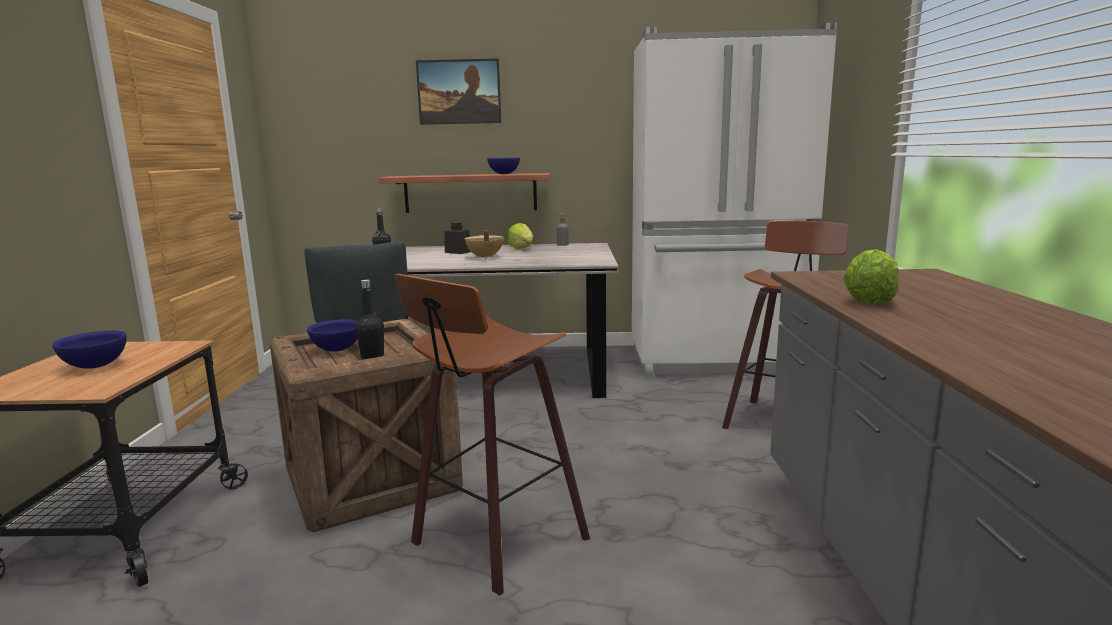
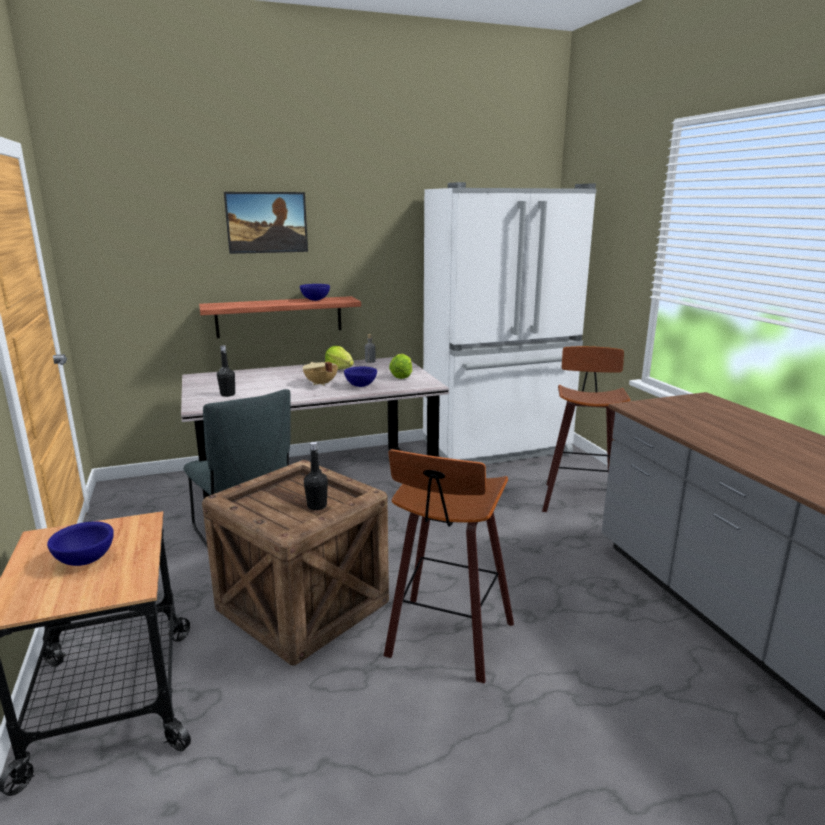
camera: 20 degrees left, 5 degrees up
blue bowl [307,319,358,352] -> blue bowl moved to [344,367,377,387]
black jar [444,222,471,254] -> none
lettuce [843,249,899,304] -> lettuce moved to [389,354,412,379]

